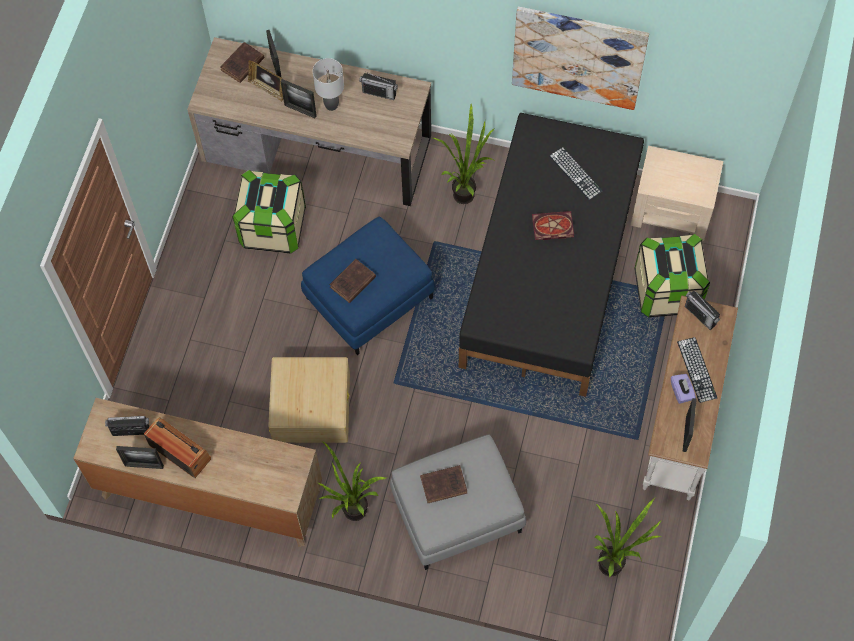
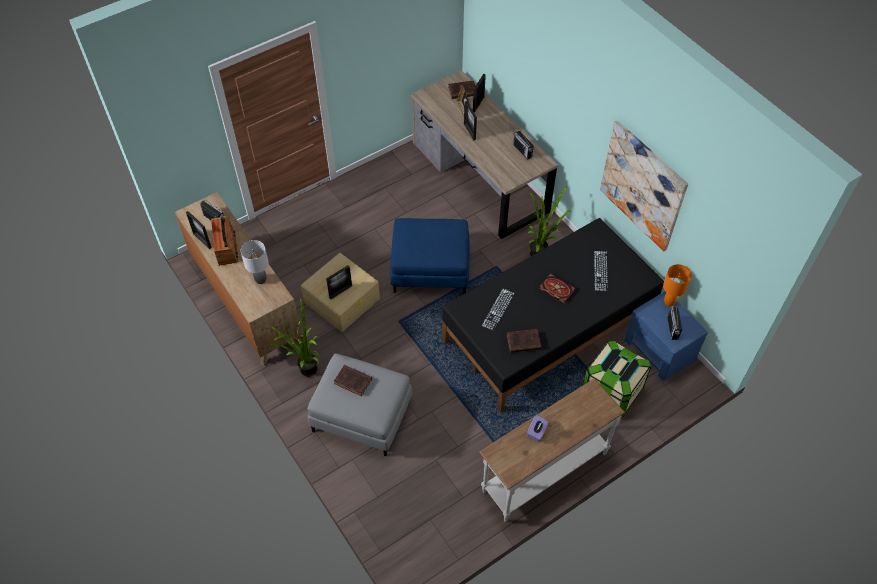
camera: 40 degrees right, 10 degrees down
storage box [233,170,306,254] -> none
grey table lamp [313,58,344,111] -> grey table lamp moved to [241,240,269,284]
brown book [330,259,376,303] -> brown book moved to [507,329,541,353]
potted plant [594,498,662,578] -> none
beige nightstand [631,146,724,241] -> blue nightstand [624,291,708,381]
keyboard [677,337,717,403] -> keyboard moved to [481,288,515,331]
picture frame [682,398,697,452] -> picture frame moved to [326,265,352,299]
radio [685,291,720,330] -> radio moved to [667,306,682,340]
none -> orange table lamp [663,264,692,307]

